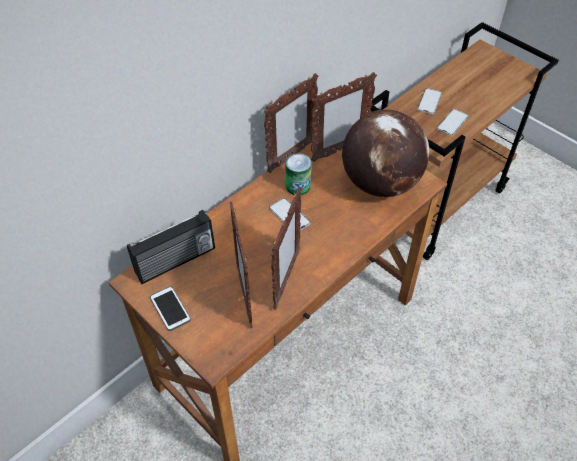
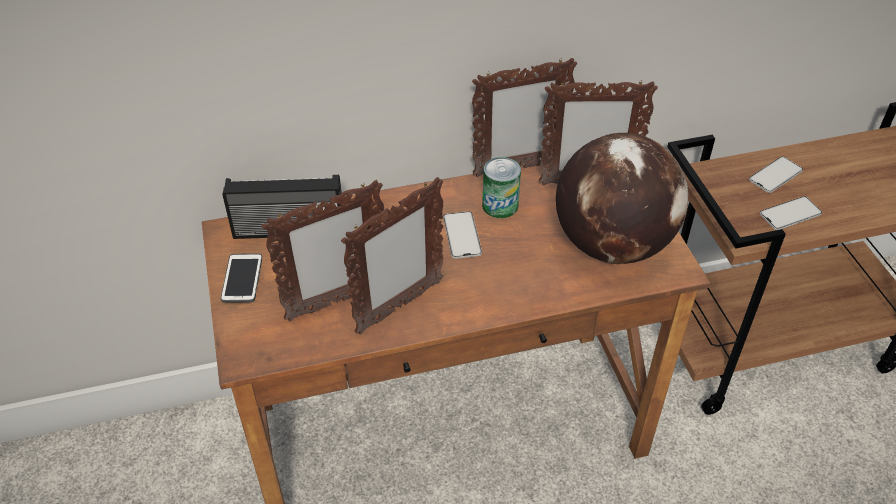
camera: 30 degrees right, 5 degrees down
picture frame [230,202,253,328] -> picture frame turned 135 degrees counterclockwise [262,180,384,321]

